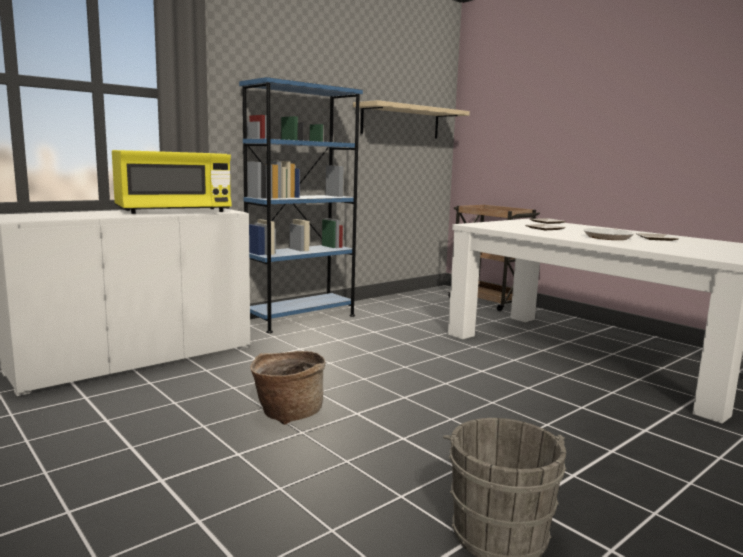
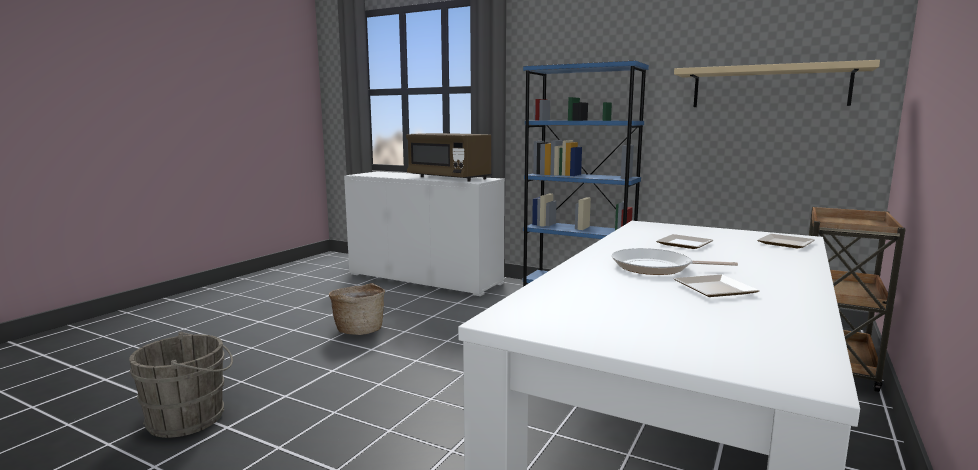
camera: 70 degrees right, 0 degrees up
yellow microwave [112,150,232,214] -> brown microwave [406,133,492,181]

